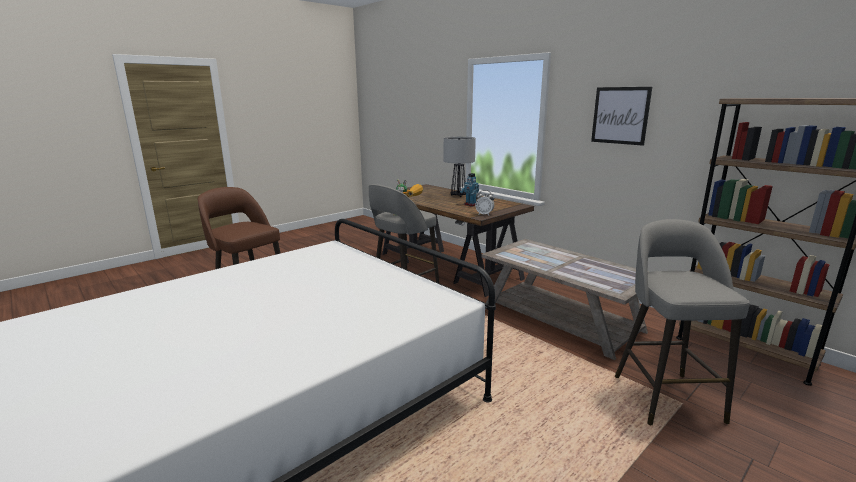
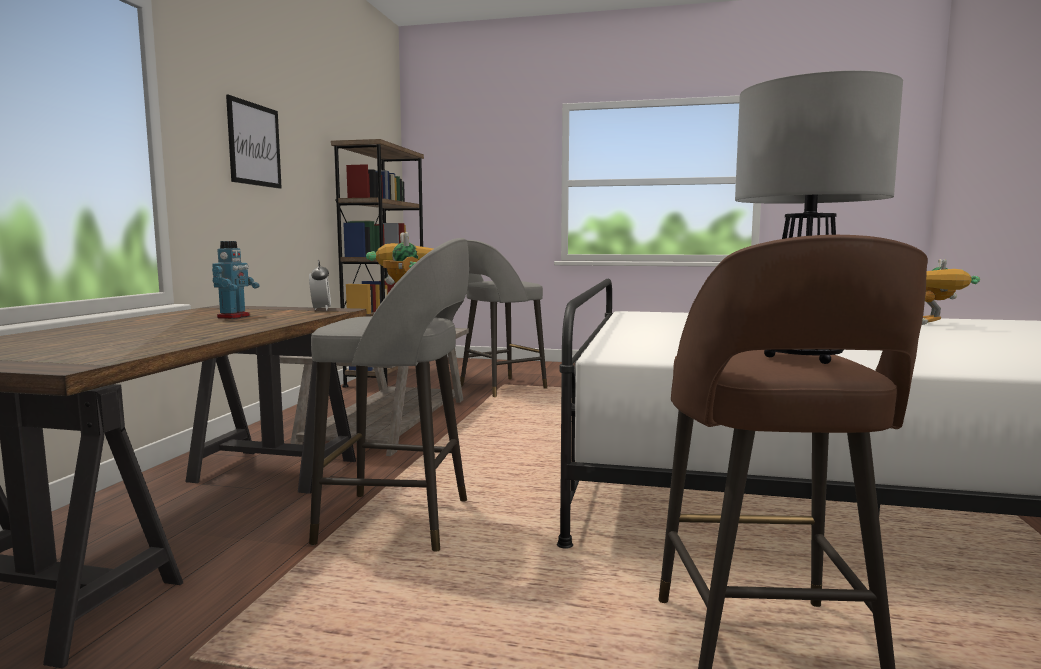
camera: 125 degrees left, 10 degrees down
table lamp [444,137,476,197] -> table lamp moved to [735,70,903,364]
none -> toy robot [922,259,980,325]

